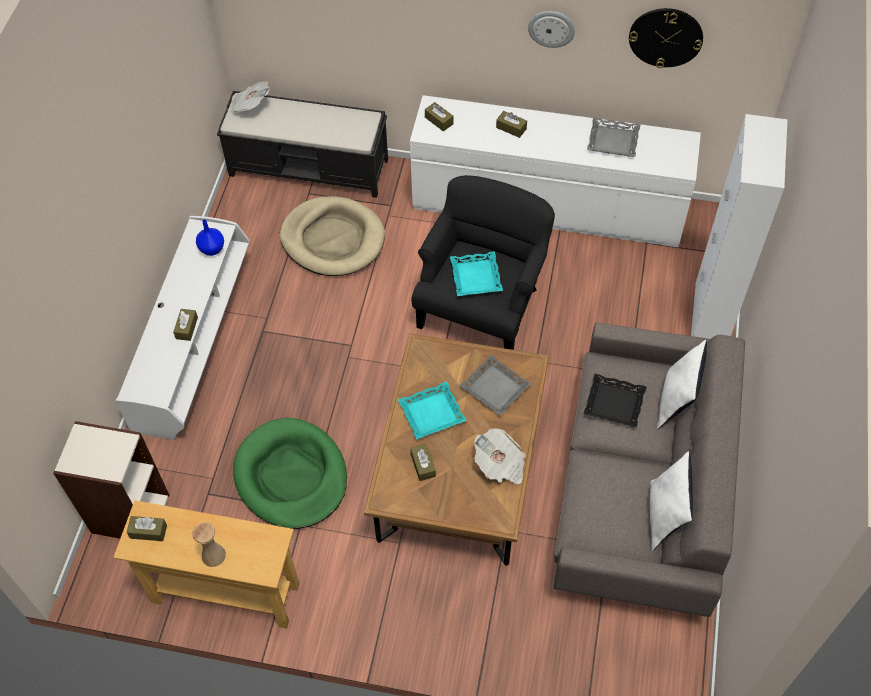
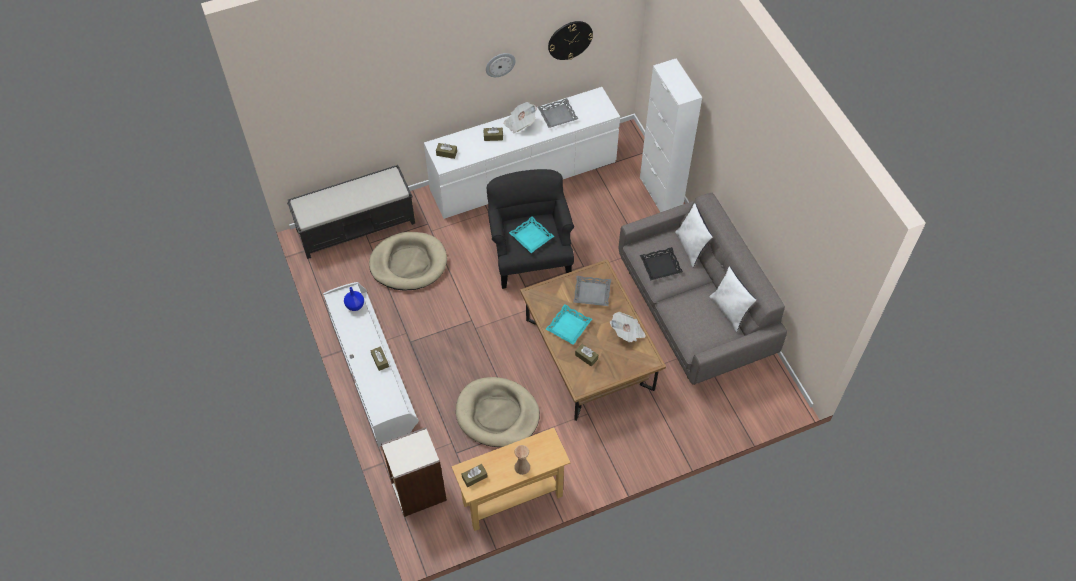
camera: 35 degrees left, 0 degrees up
newspaper [230,81,269,113] -> newspaper moved to [504,102,537,133]
green dog bed [233,418,347,529] -> beige dog bed [456,377,540,447]

